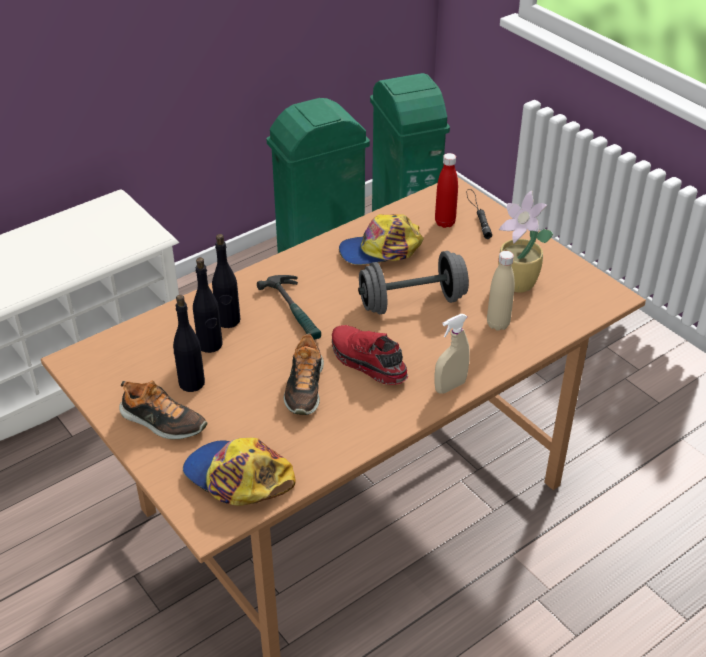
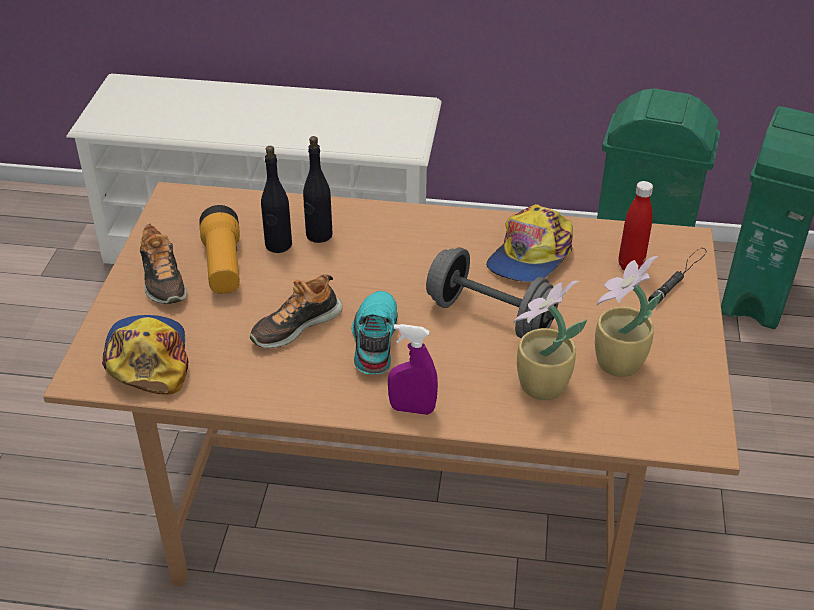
camera: 45 degrees right, 0 degrees up
black bottle [173,295,205,392] -> flashlight [200,205,240,293]
hammer [257,275,321,340] -> none
red shoe [332,325,408,385] -> turquoise shoe [351,291,398,375]
cap [339,214,423,265] -> cap turned 90 degrees counterclockwise [486,204,573,282]
beige spray bottle [434,314,470,394] -> purple spray bottle [388,324,438,415]
beige bottle [487,251,515,331] -> potted plant [513,281,587,400]

